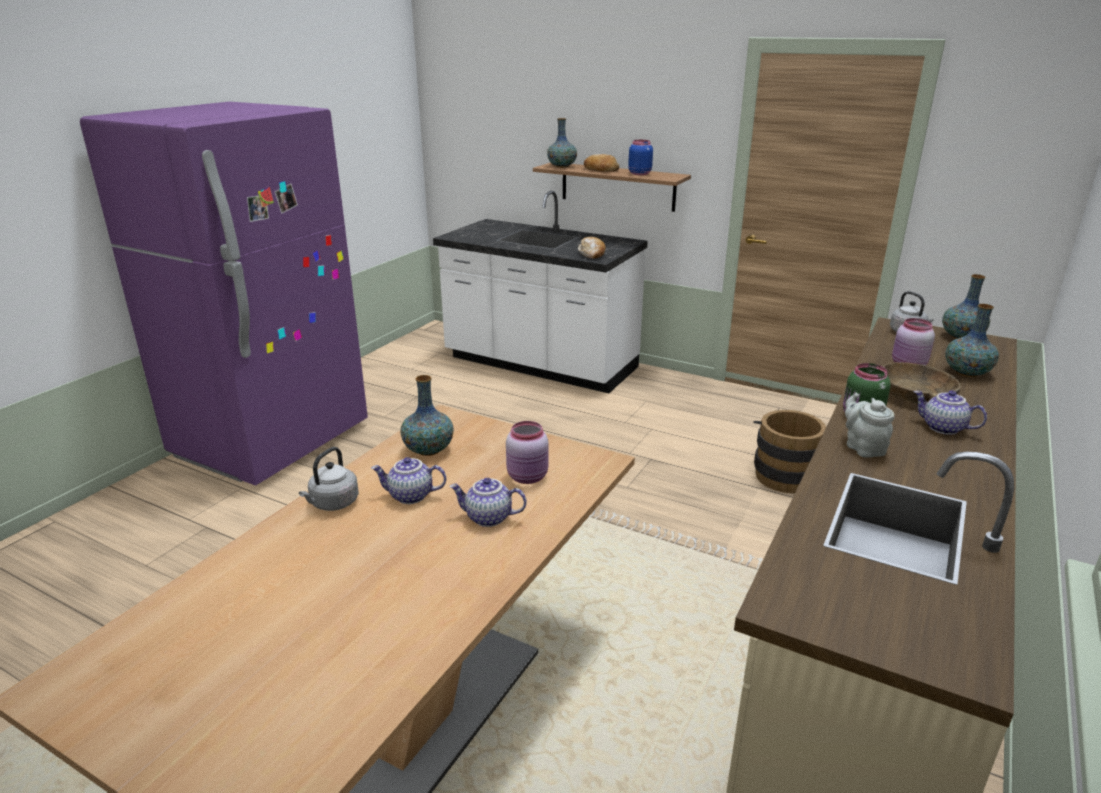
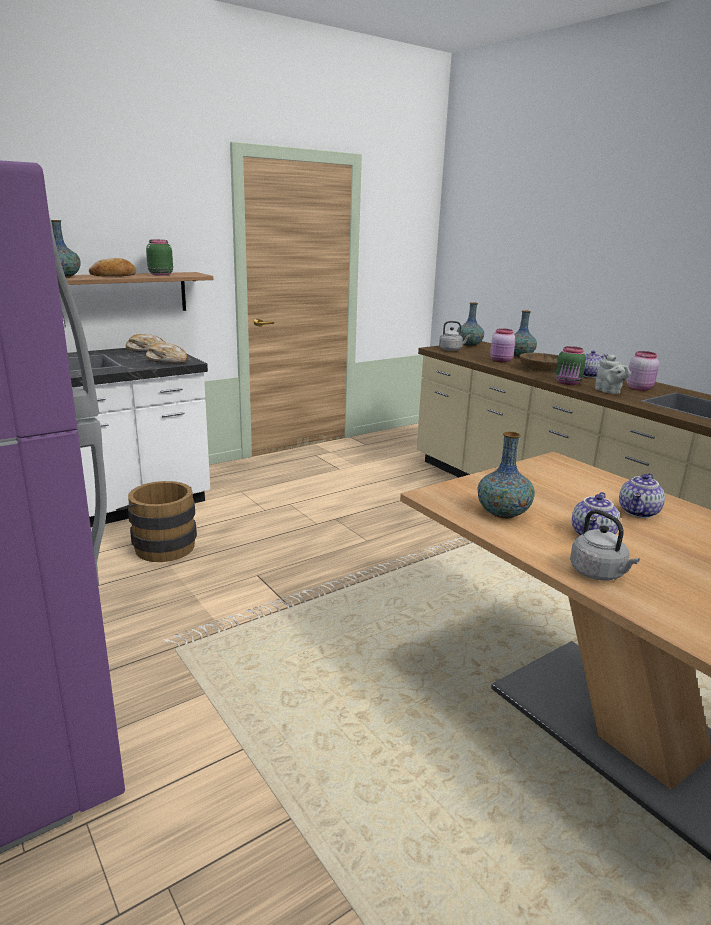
camera: 65 degrees left, 5 degrees down
pink jar [506,421,548,484] -> pink jar moved to [627,351,659,391]
blue jar [628,140,653,175] -> green jar [146,240,173,276]
brown bucket [754,410,826,493] -> brown bucket moved to [116,481,197,562]
grey teapot [845,392,894,458] -> grey teapot turned 120 degrees counterclockwise [595,354,631,394]
none -> bread [126,334,166,352]

